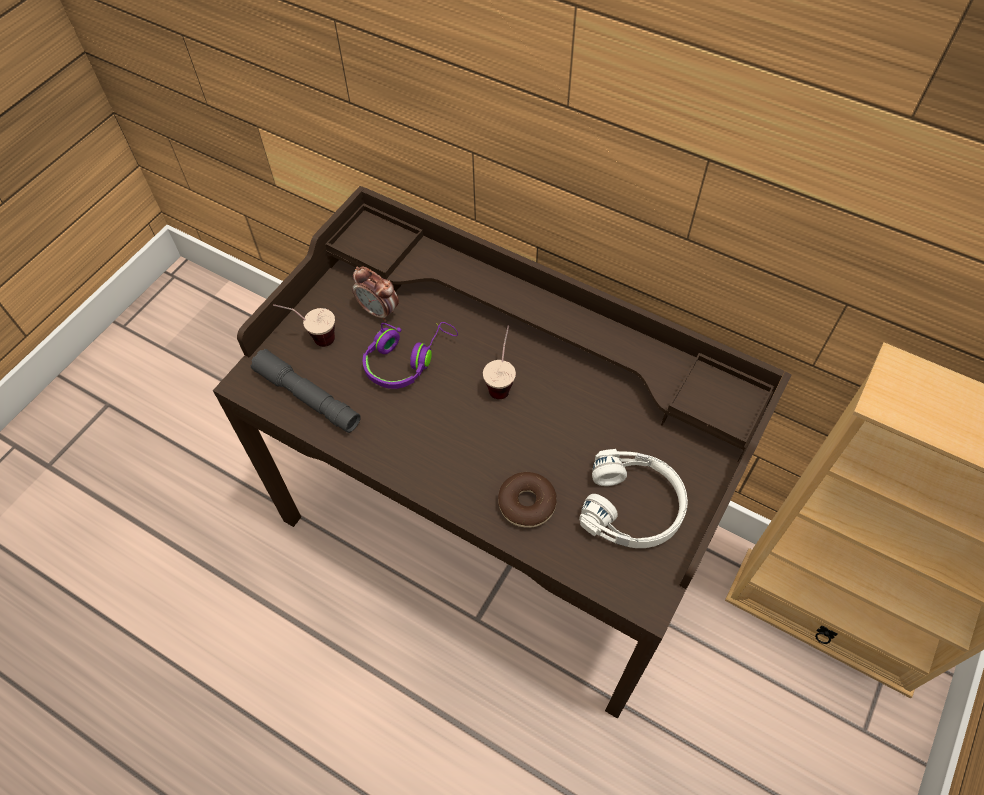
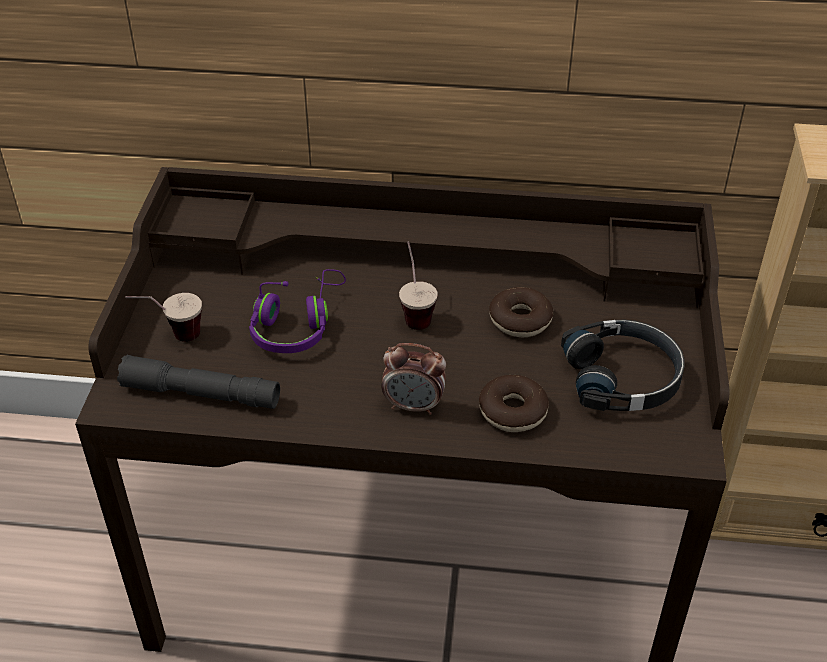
camera: 25 degrees left, 15 degrees down
alarm clock [352,266,399,322] -> alarm clock moved to [381,343,446,415]
white headphones [579,449,688,548] -> black headphones [561,320,685,411]
none -> donut [489,287,553,337]

